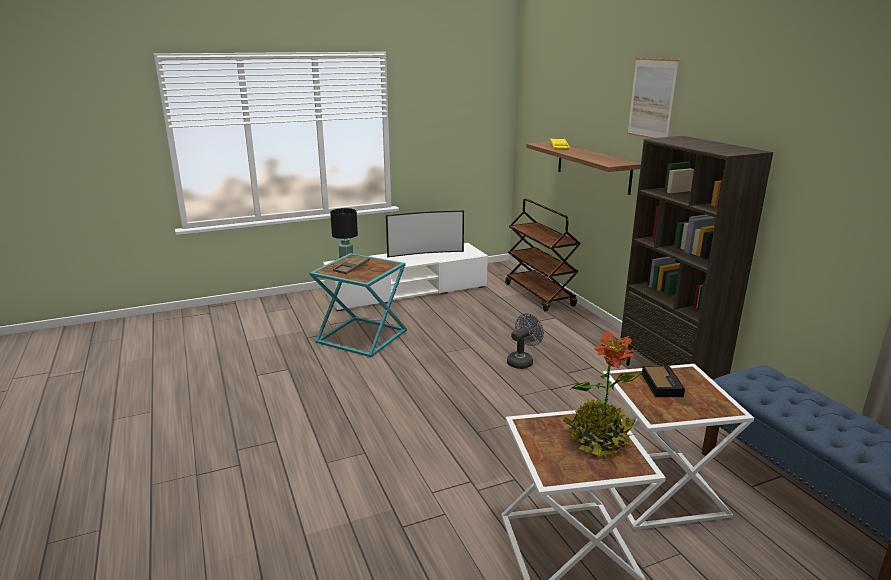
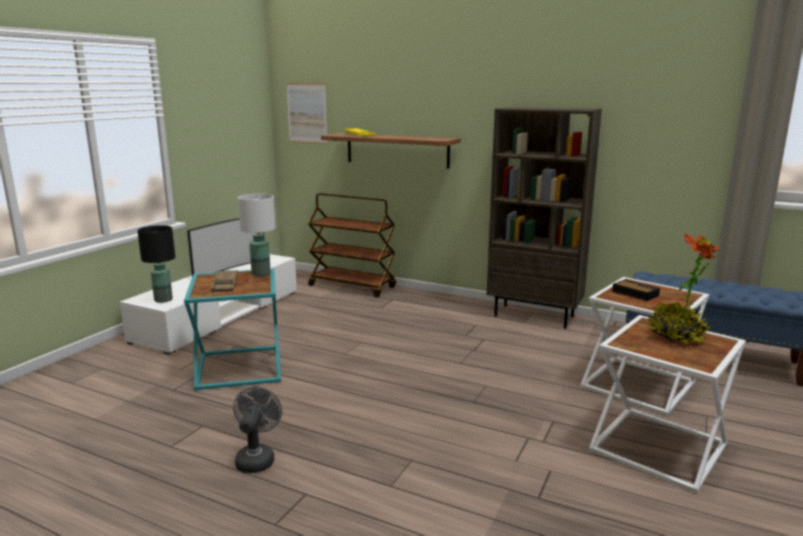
camera: 40 degrees left, 5 degrees down
grey fan [507,313,544,369] -> grey fan moved to [233,387,282,473]
picture [627,58,679,138] -> picture moved to [286,83,328,144]
none -> white table lamp [238,193,276,277]

